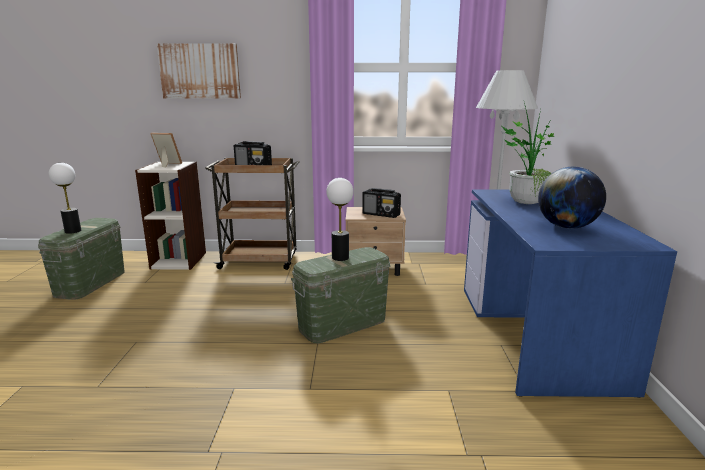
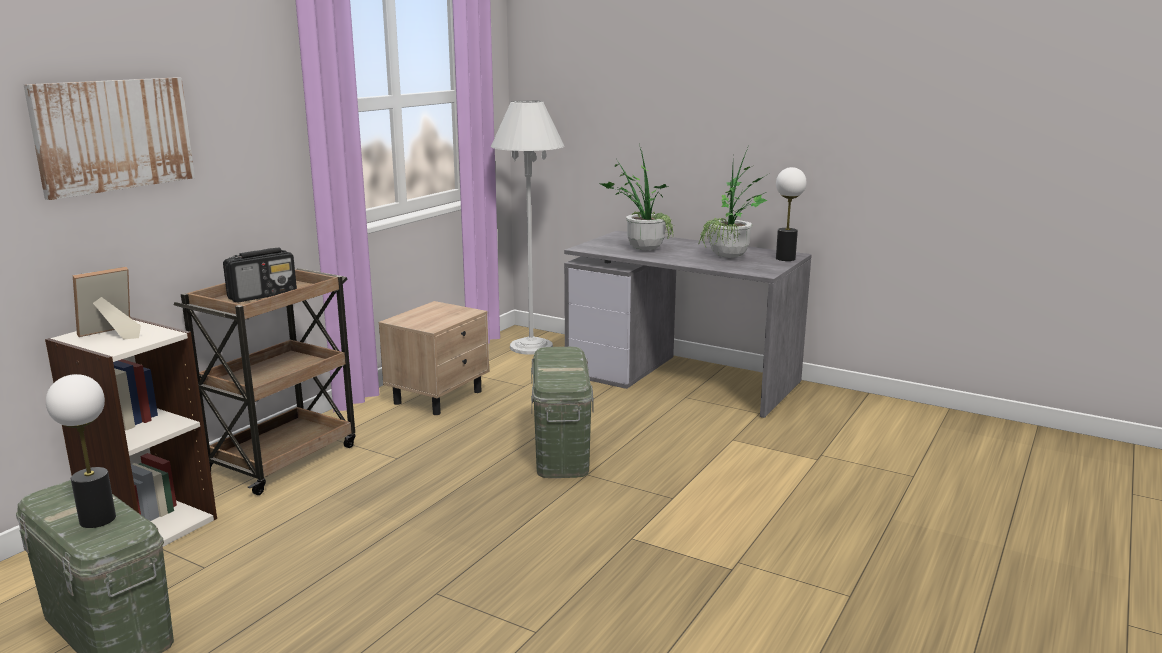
camera: 60 degrees left, 0 degrees up
table lamp [326,178,353,261] -> table lamp moved to [776,167,806,261]
radio [362,188,401,218] -> none
blue desk [464,189,677,398] -> grey desk [564,231,812,418]
globe [538,167,606,229] -> potted plant [698,148,768,258]

